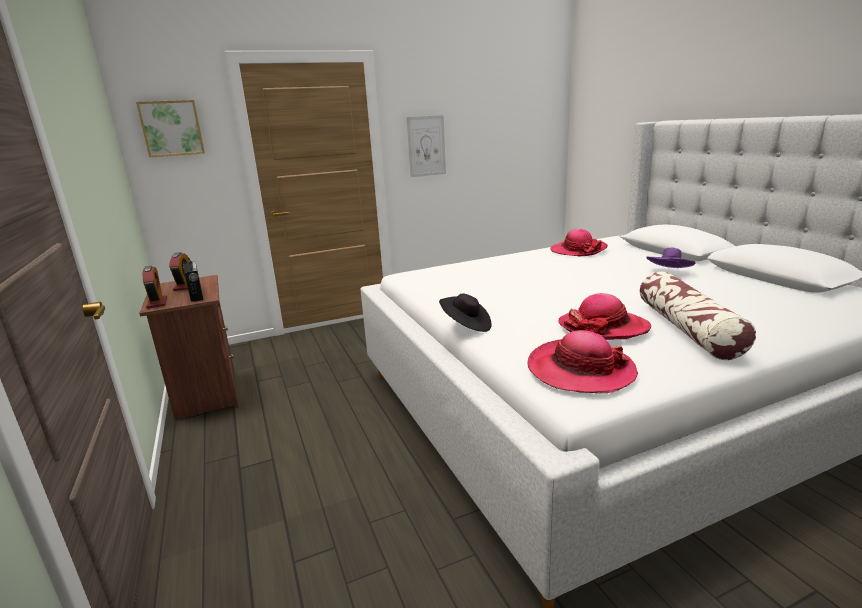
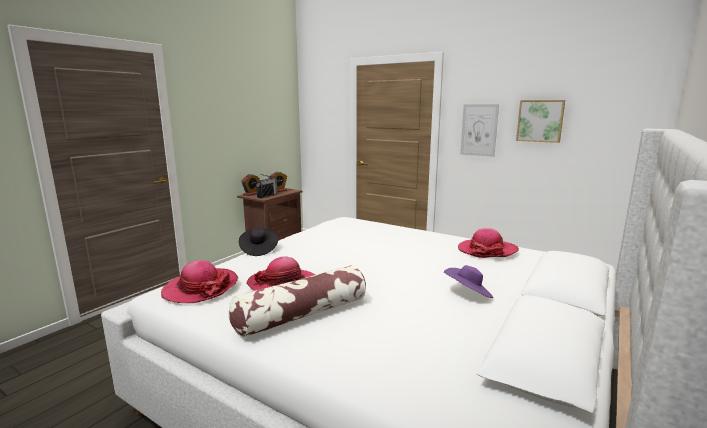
camera: 55 degrees right, 5 degrees down
picture [136,100,205,157] -> picture moved to [516,100,565,143]

